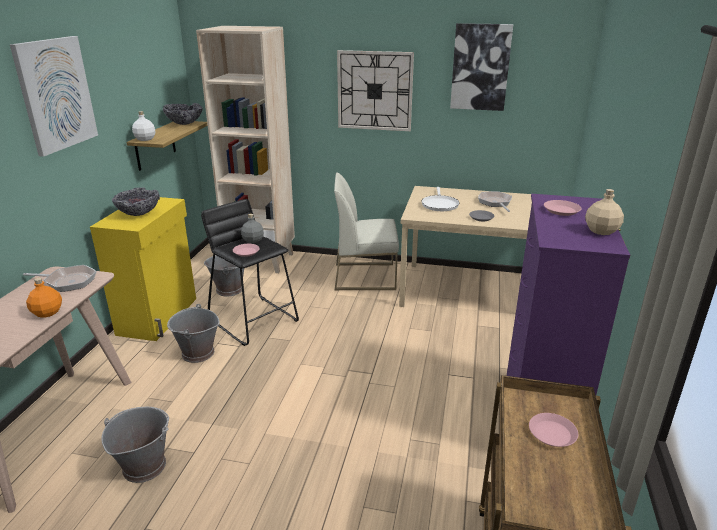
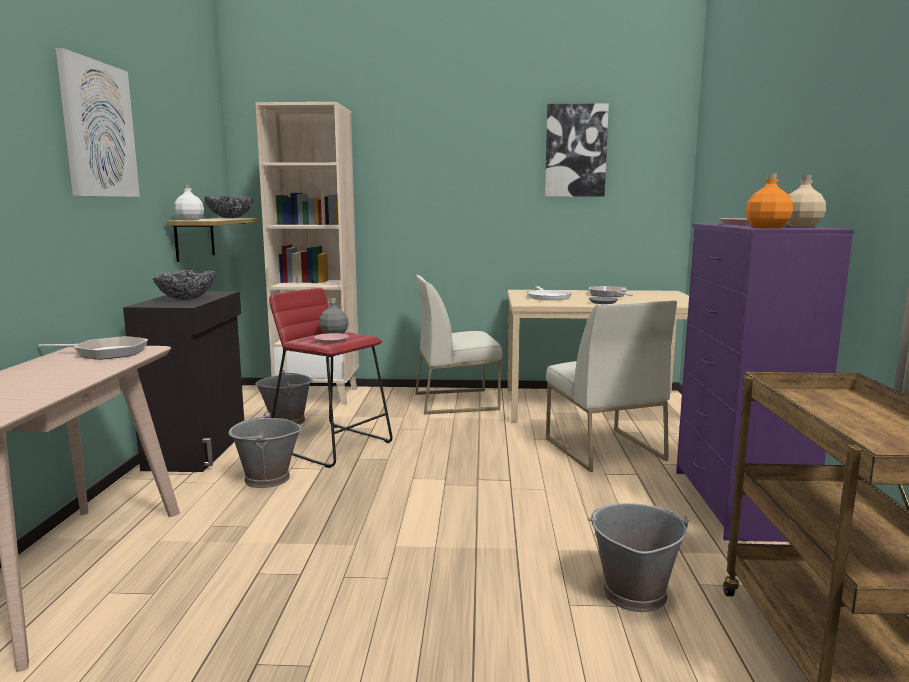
camera: 10 degrees left, 15 degrees down
orange bottle [26,278,62,317] -> orange bottle moved to [745,173,793,228]
yellow cabinet [90,197,196,341] -> black cabinet [123,291,244,472]
grey bucket [101,407,169,483] -> grey bucket moved to [588,503,690,612]
black stool [201,199,299,346] -> red stool [269,288,393,468]
wall clock [337,50,414,131] -> none
pink plate [529,413,578,447] -> none
none -> white chair [546,300,677,472]

